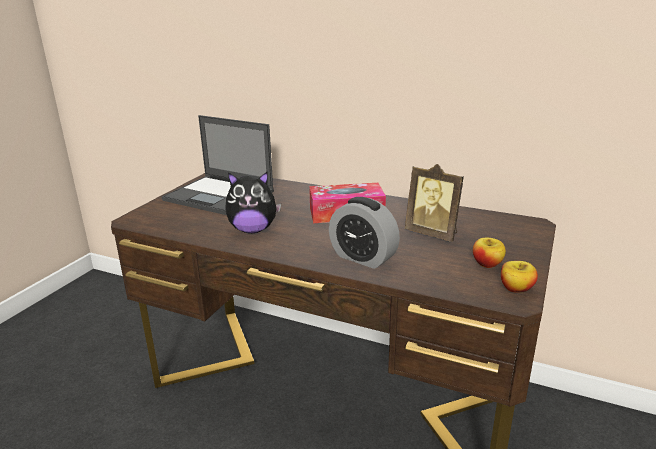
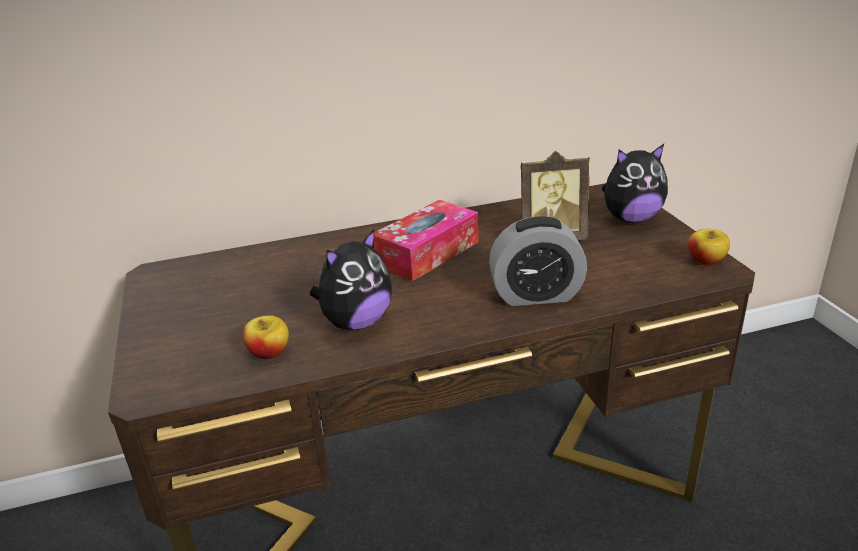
camera: 40 degrees left, 5 degrees up
laptop [162,115,274,215] -> none
apple [473,238,506,268] -> apple moved to [243,315,289,359]
none -> plush toy [602,144,668,223]

